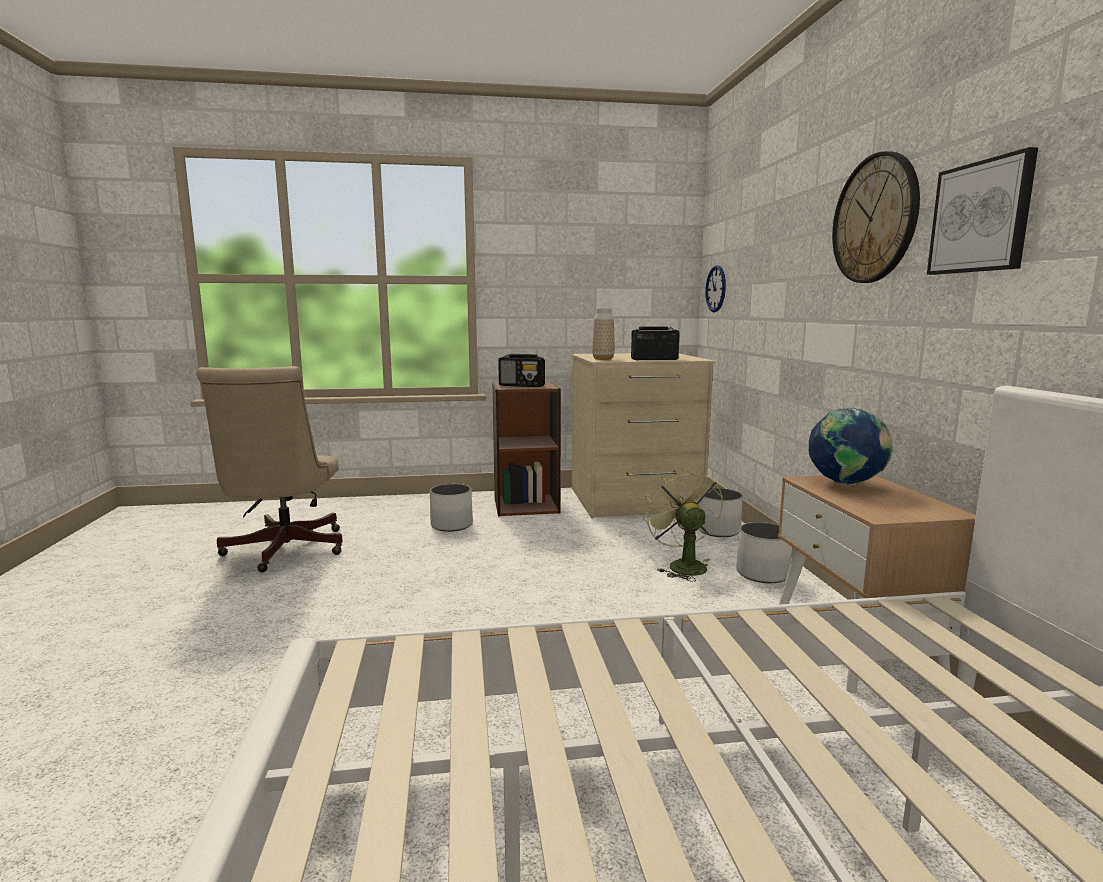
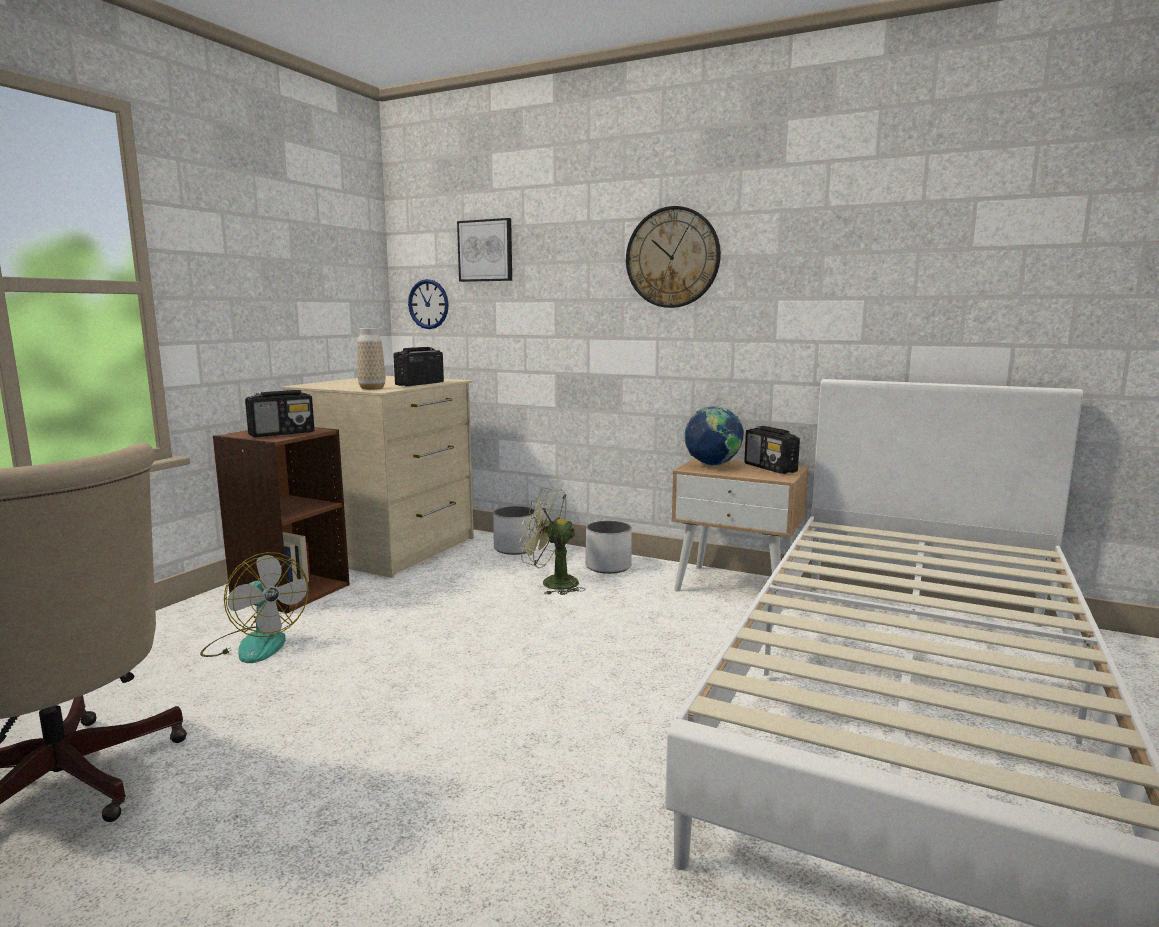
camera: 55 degrees left, 0 degrees up
white planter [430,484,473,532] -> fan [200,552,309,663]
picture [927,147,1038,275] -> picture moved to [457,218,512,282]
none -> radio [744,426,800,474]

